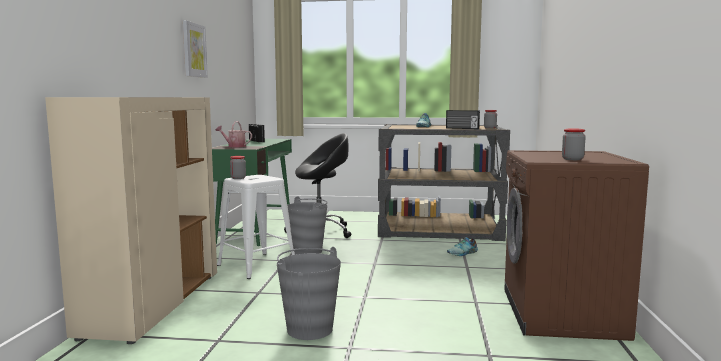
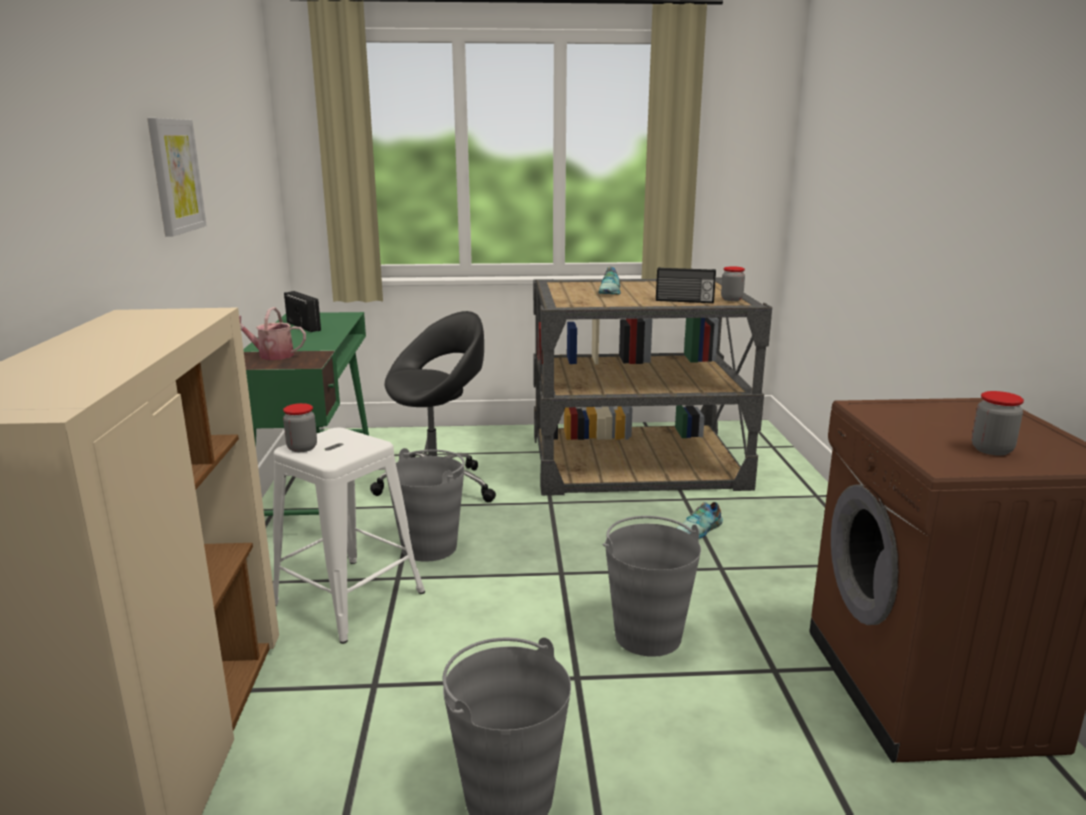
camera: 10 degrees left, 10 degrees up
none -> grey bucket [603,516,701,657]

